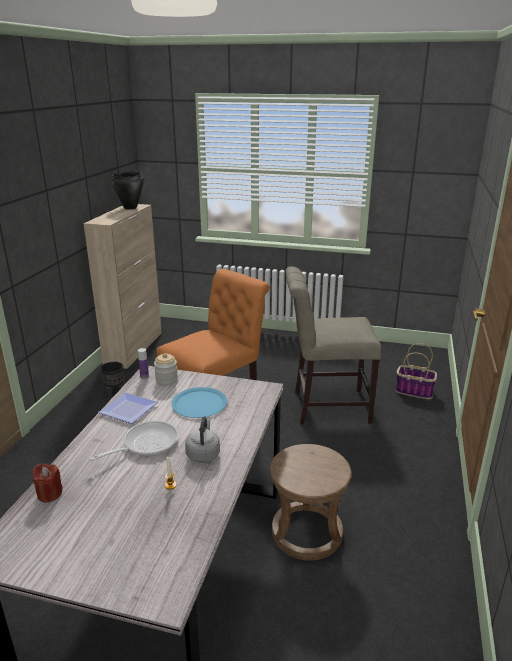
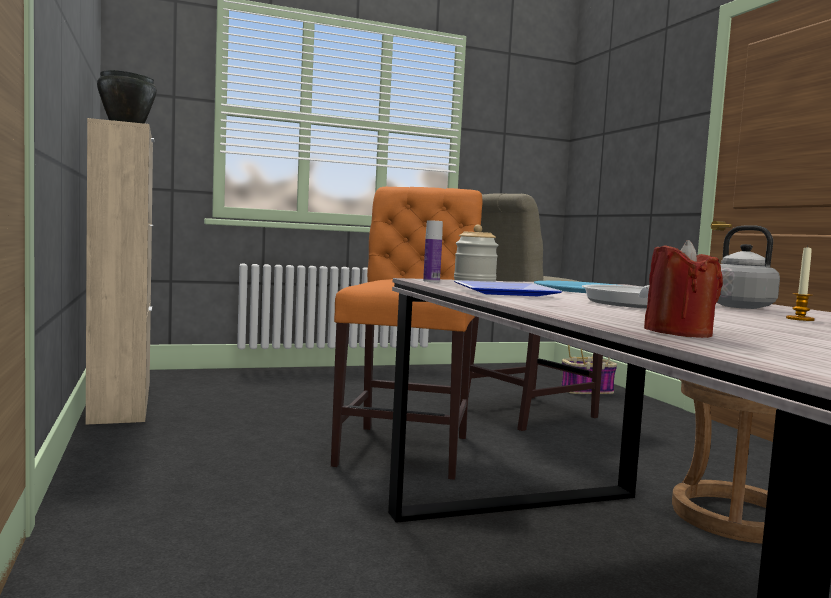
camera: 35 degrees left, 20 degrees down
black planter [100,362,125,399] -> none

